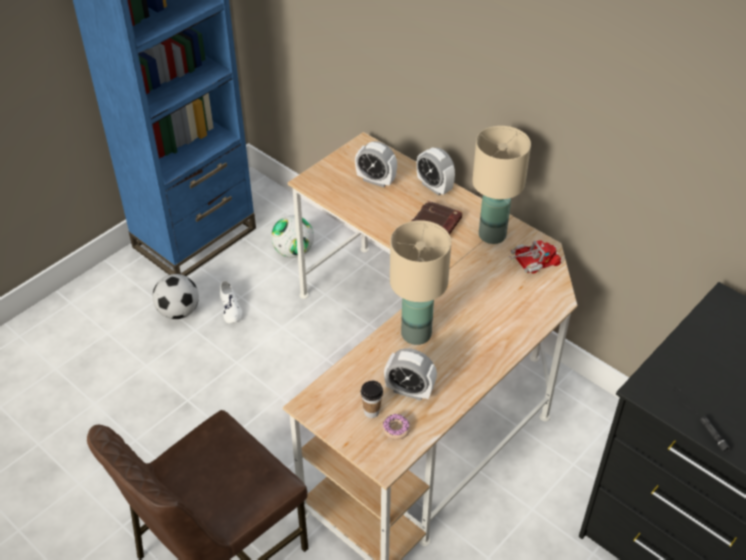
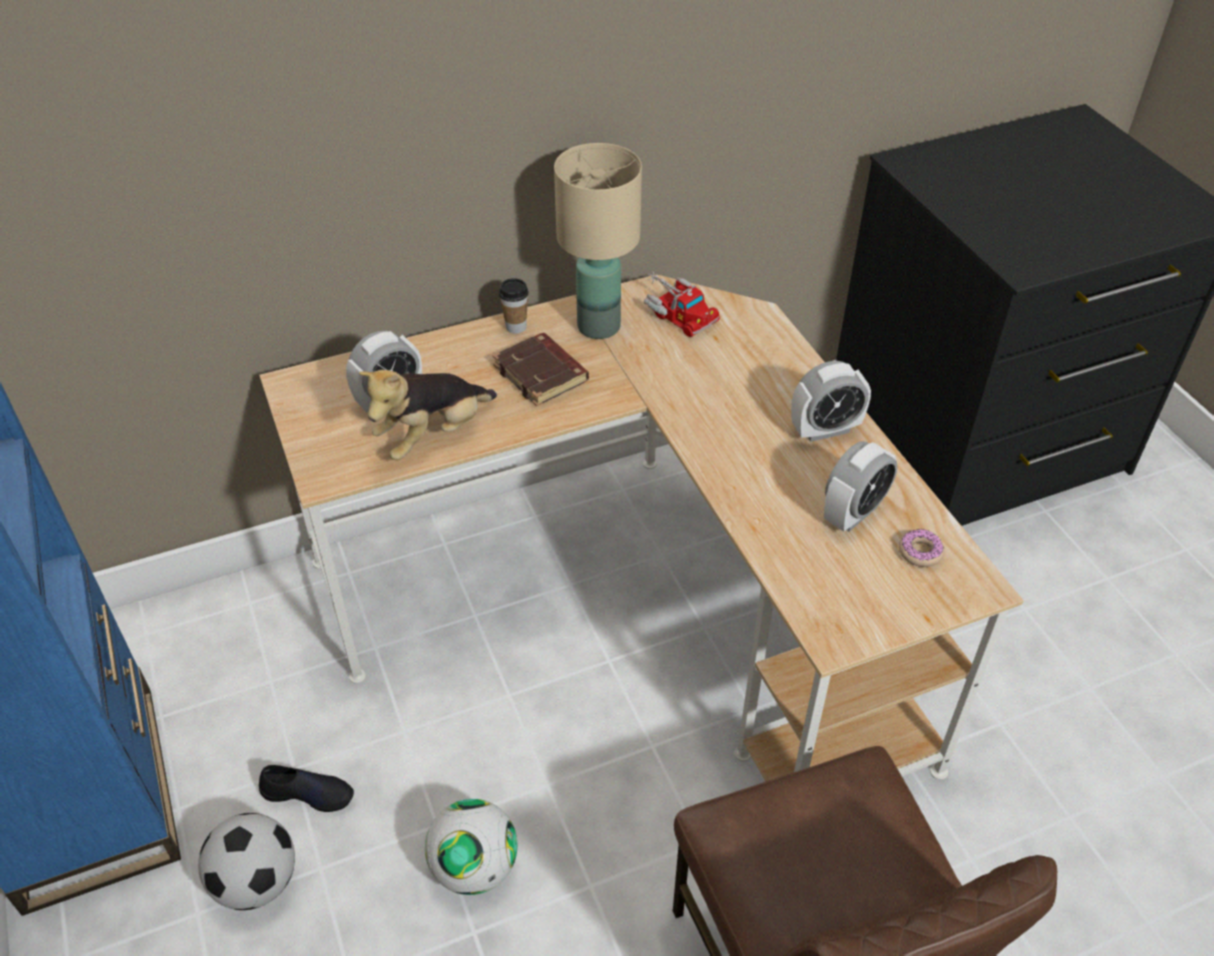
camera: 65 degrees left, 0 degrees up
white shoe [220,280,243,323] -> black shoe [259,765,354,812]
football [271,215,314,258] -> football moved to [425,799,517,895]
cup [361,381,383,418] -> cup moved to [499,278,529,334]
beige table lamp [390,220,451,345] -> none
alarm clock [416,147,455,196] -> alarm clock moved to [791,361,871,442]
toy truck [509,240,561,273] -> toy truck turned 135 degrees clockwise [644,271,720,337]
black flashlight [674,387,730,453] -> none
none -> plush toy [359,370,497,461]

